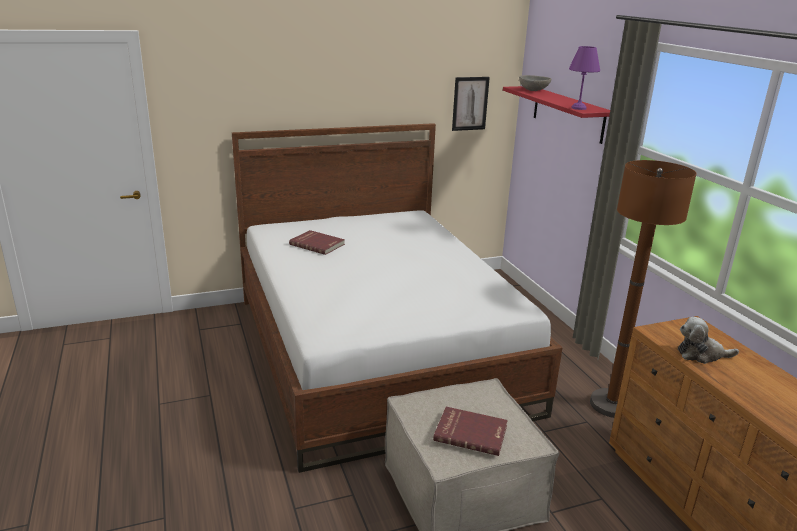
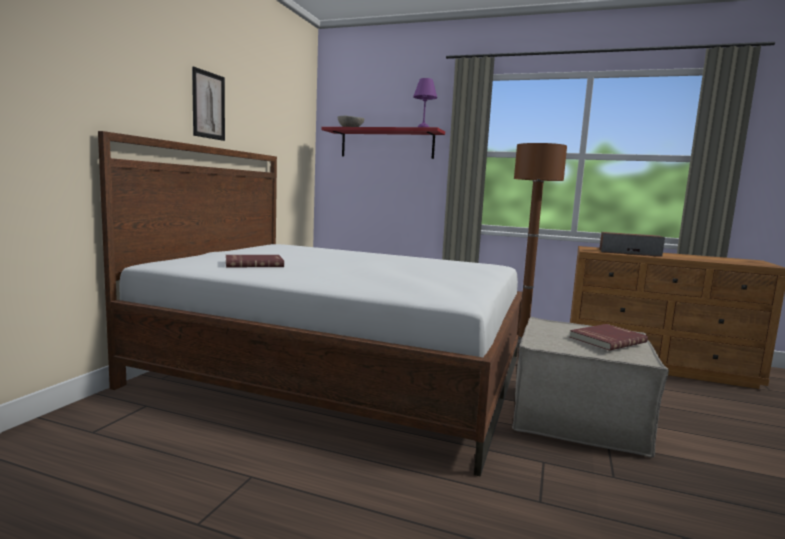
camera: 50 degrees left, 15 degrees down
picture [452,77,490,131] -> picture moved to [192,67,225,141]
plush toy [678,317,739,364] -> speaker [599,232,665,257]

